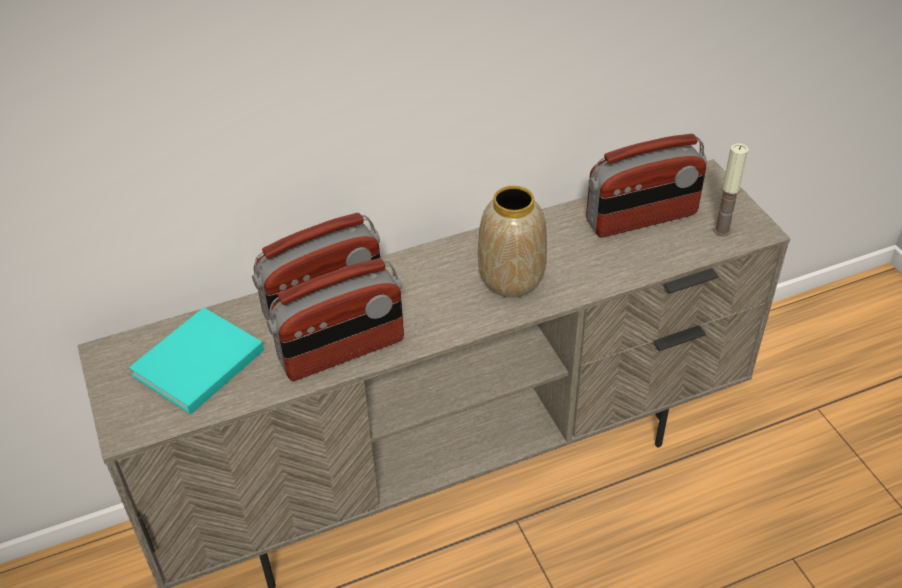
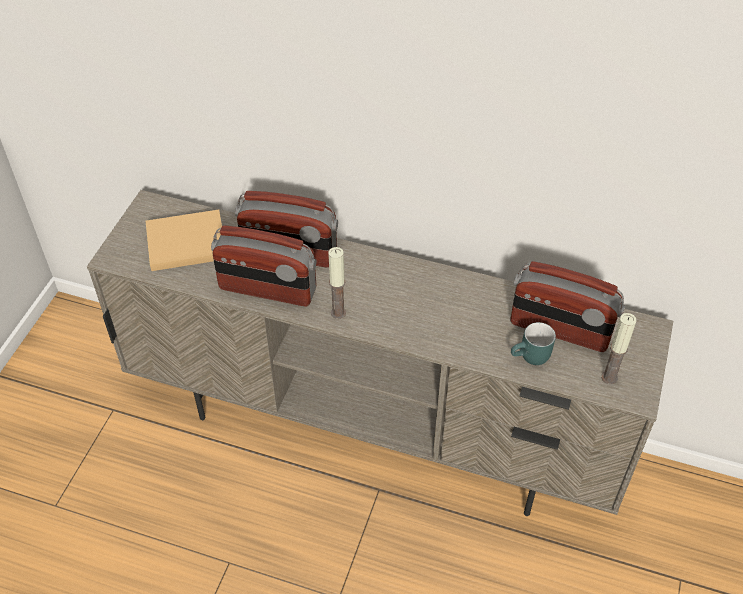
camera: 40 degrees right, 5 degrees up
turquoise book [129,307,264,414] -> beige book [146,210,222,271]
vase [478,186,547,298] -> none
none -> candle [328,247,346,319]
none -> turquoise mug [511,322,556,365]

